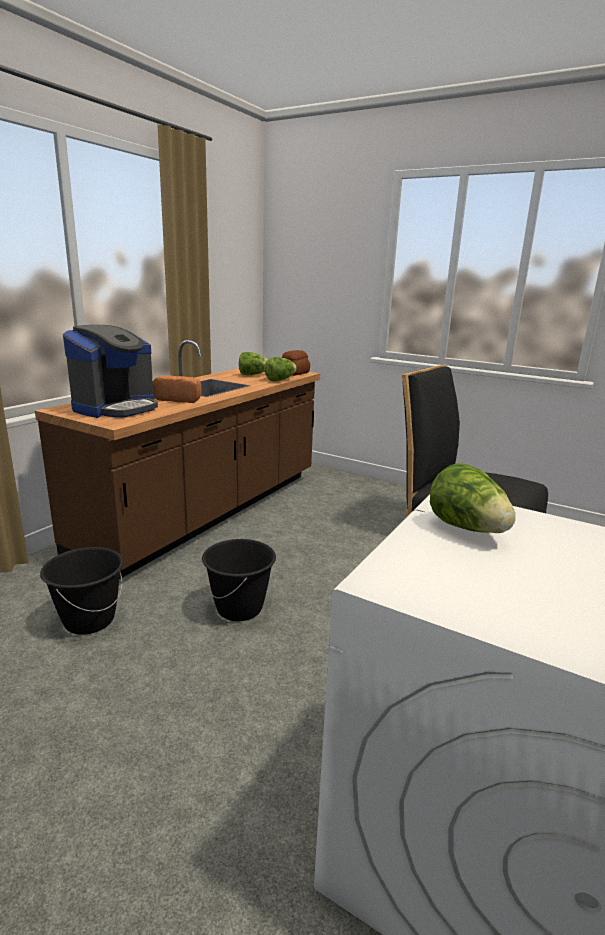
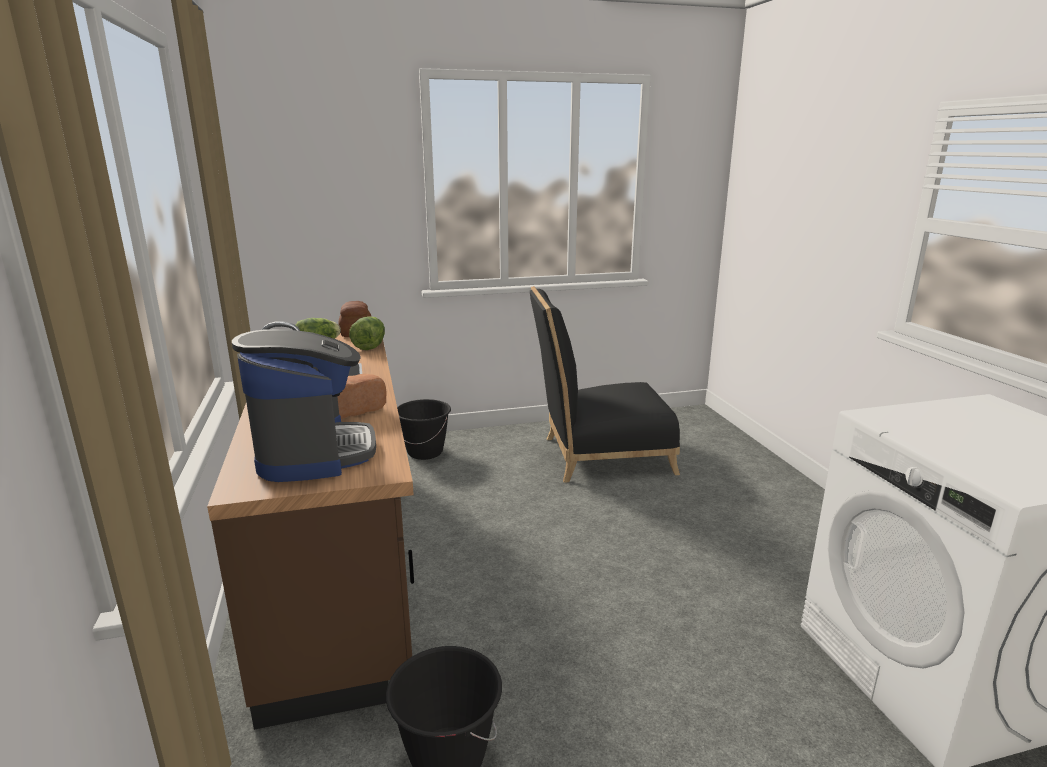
camera: 45 degrees left, 0 degrees up
black bucket [202,539,276,621] -> black bucket moved to [397,399,451,460]
lettuce [430,463,516,533] -> none

